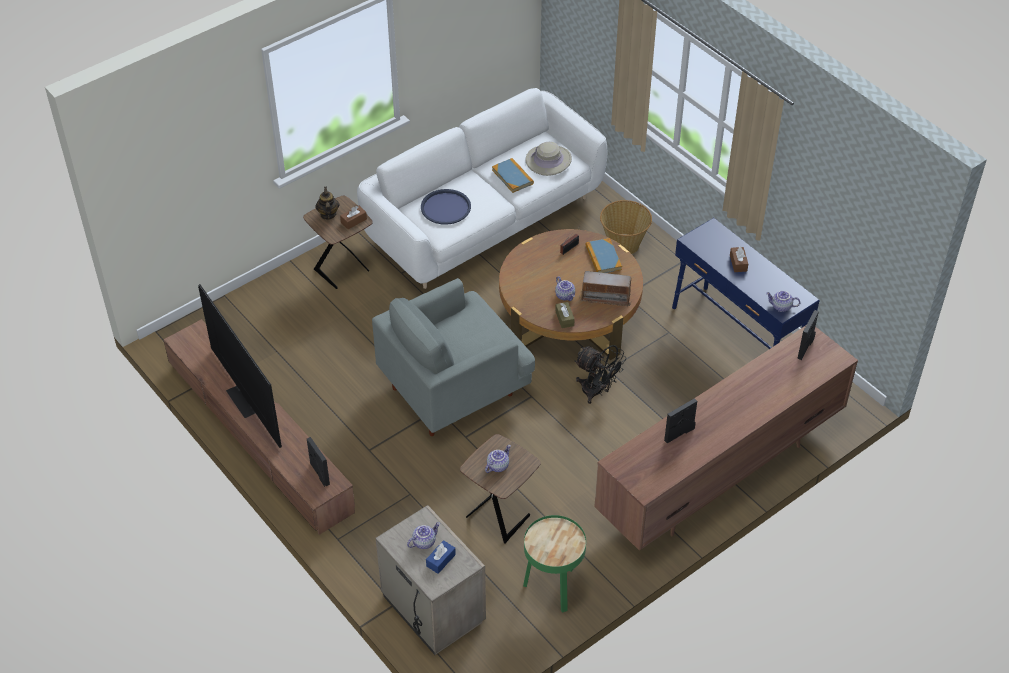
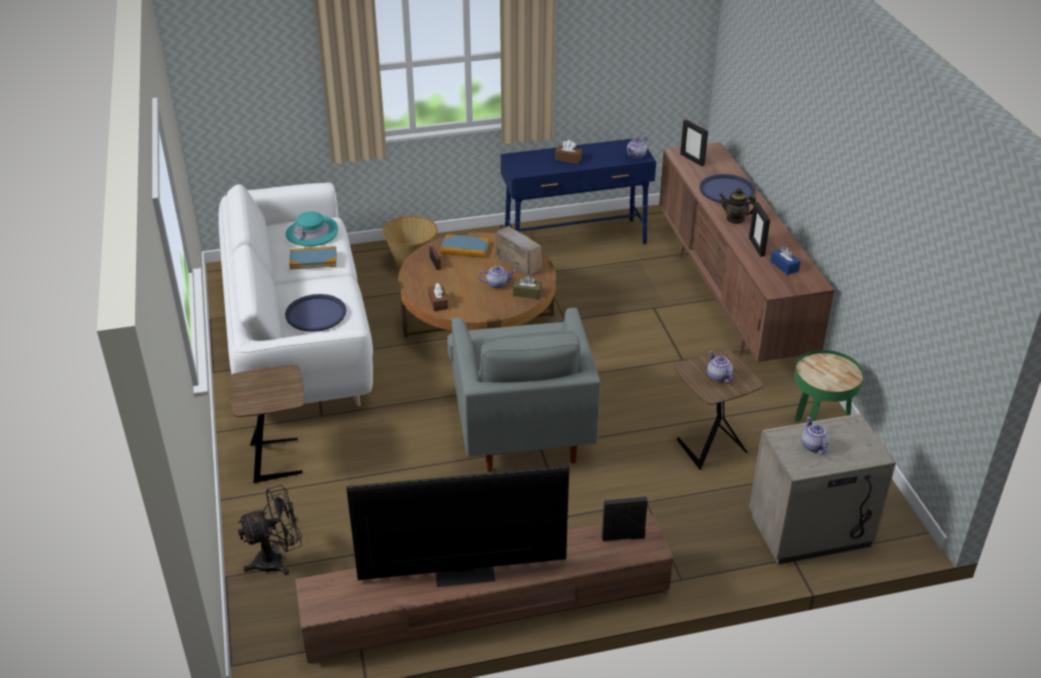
camera: 65 degrees left, 10 degrees down
teapot [315,187,339,220] -> teapot moved to [719,188,756,224]
brown tissue box [340,206,367,229] -> brown tissue box moved to [428,283,448,311]
blue tissue box [426,540,456,574] -> blue tissue box moved to [770,246,801,275]
beige hat [525,142,572,176] -> turquoise hat [286,212,338,246]
black fan [575,345,627,404] -> black fan moved to [238,485,302,575]
radio [579,271,634,306] -> radio turned 75 degrees counterclockwise [496,226,544,276]
none -> blue tray [699,174,755,203]

